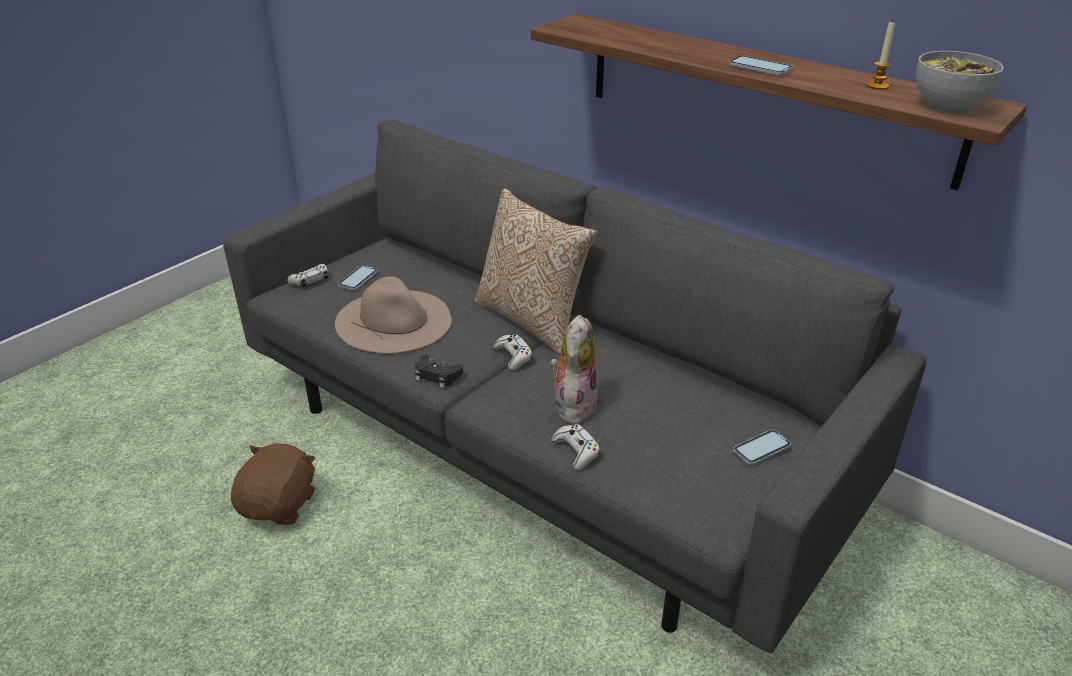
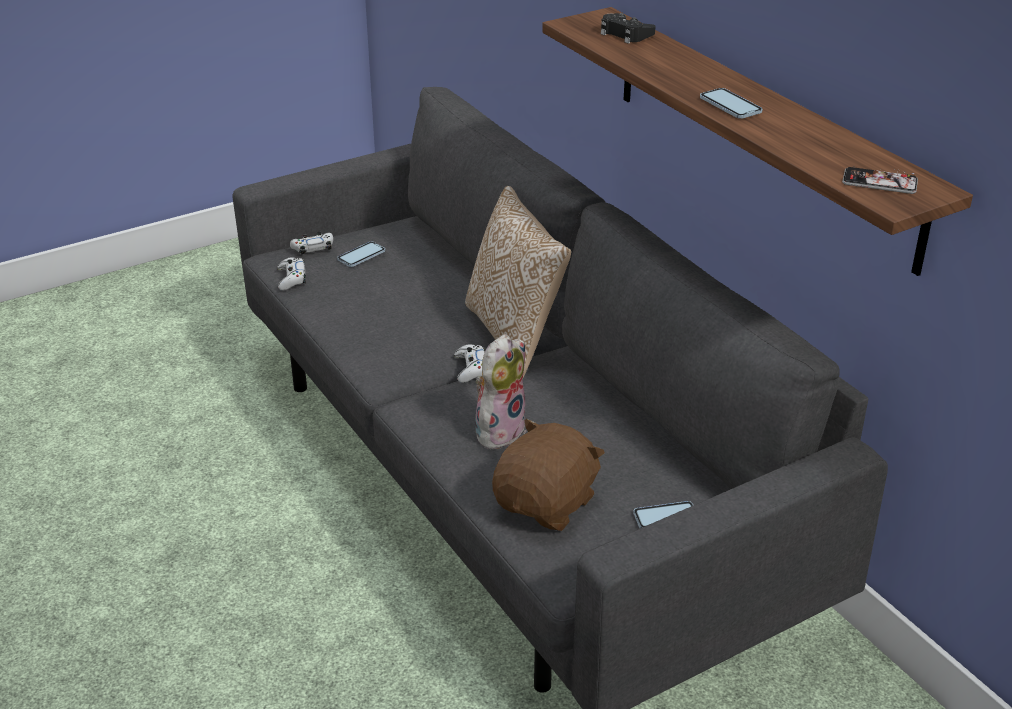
camera: 20 degrees right, 0 degrees up
brown plush toy [231,444,315,525] -> brown plush toy moved to [492,419,605,531]
beige hat [335,276,452,354] -> none
black game controller [415,355,463,388] -> black game controller moved to [601,13,656,44]
white game controller [551,424,600,470] -> white game controller moved to [277,257,306,290]
candle [867,20,895,90] -> none
bowl [916,51,1004,113] -> phone [842,166,918,194]

